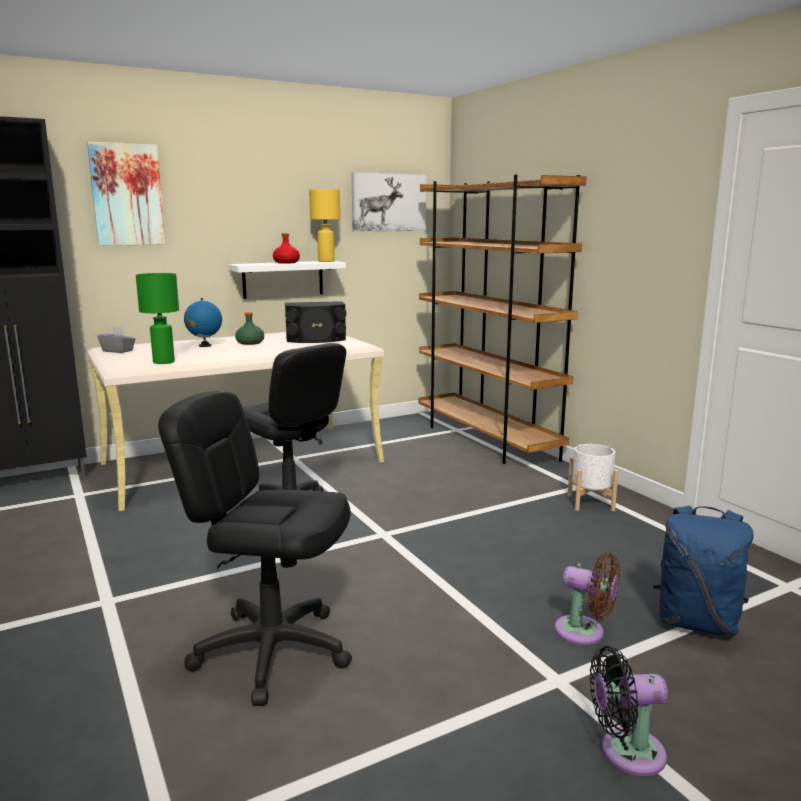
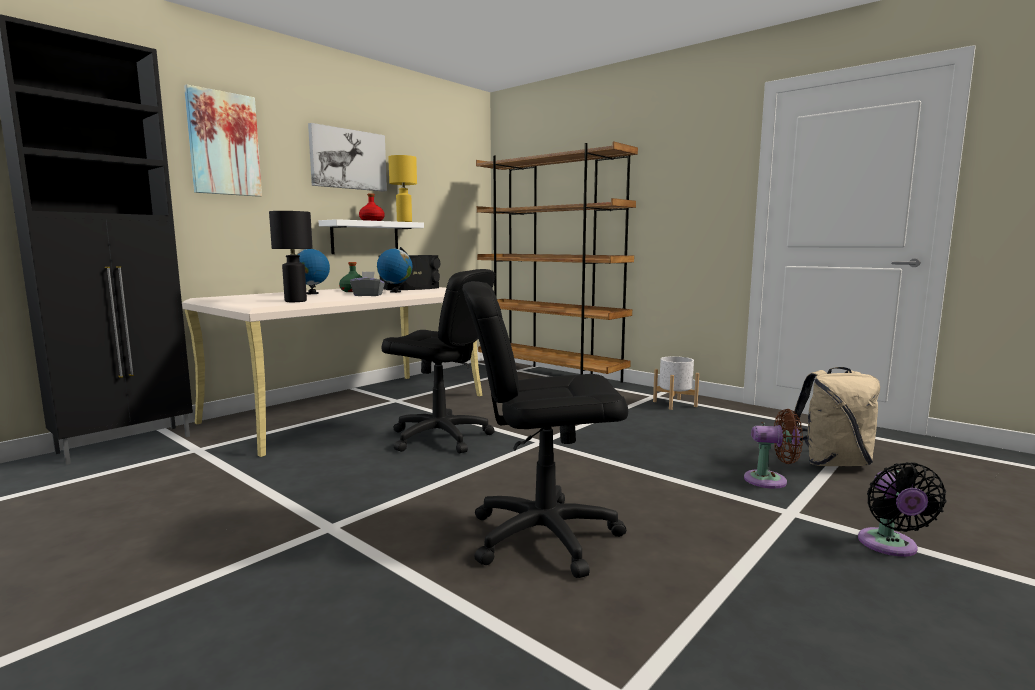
camera: 20 degrees left, 5 degrees down
grey tissue box [98,326,135,353] -> grey tissue box moved to [350,271,385,296]
green table lamp [136,273,179,364] -> black table lamp [269,211,313,302]
picture [351,172,426,231] -> picture moved to [308,123,387,192]
black fan [590,646,668,776] -> black fan turned 60 degrees counterclockwise [858,462,947,557]
blue backpack [653,505,754,636] -> beige backpack [793,367,880,466]
none -> globe [377,247,412,293]

